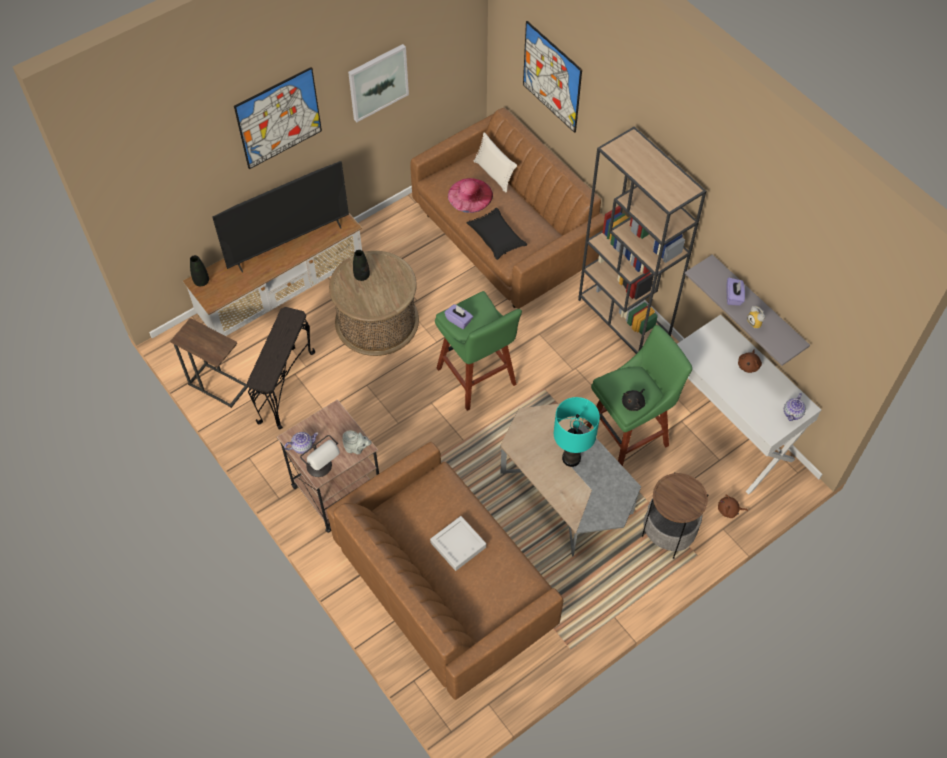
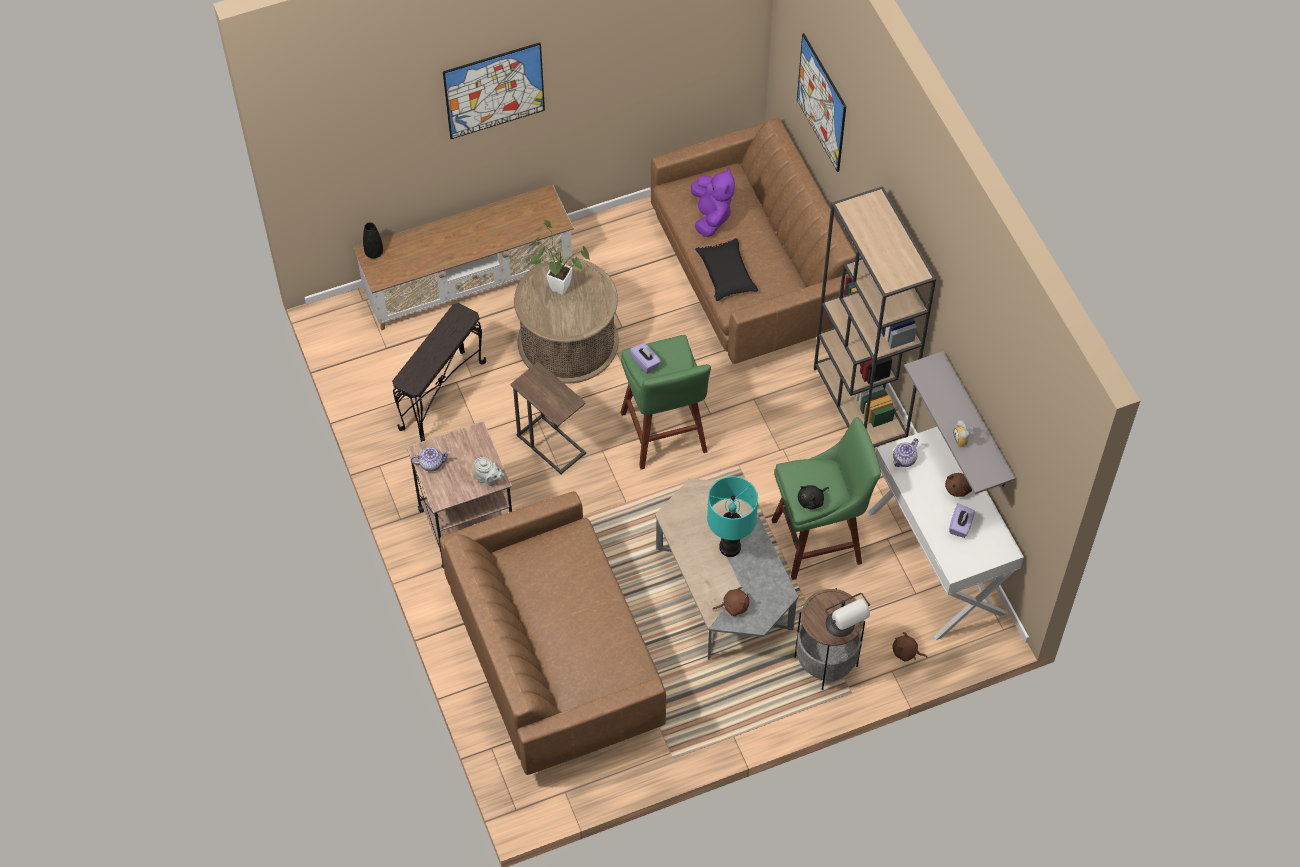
camera: 15 degrees right, 0 degrees up
brown side table [170,318,248,408] -> brown side table moved to [511,362,586,474]
television [213,161,349,273] -> none
table lamp [300,435,340,477] -> table lamp moved to [825,593,870,637]
picture [348,44,409,122] -> none
black vase [353,250,370,281] -> potted plant [529,220,590,295]
grey tray [430,516,486,571] -> none
pink hat [448,178,493,213] -> purple plush toy [691,167,735,237]
white pillow [473,132,517,193] -> none
purple tissue box [726,278,745,306] -> purple tissue box moved to [949,503,975,538]
teapot [784,393,806,421] -> teapot moved to [893,438,918,467]
none -> brown plush toy [712,587,749,616]

